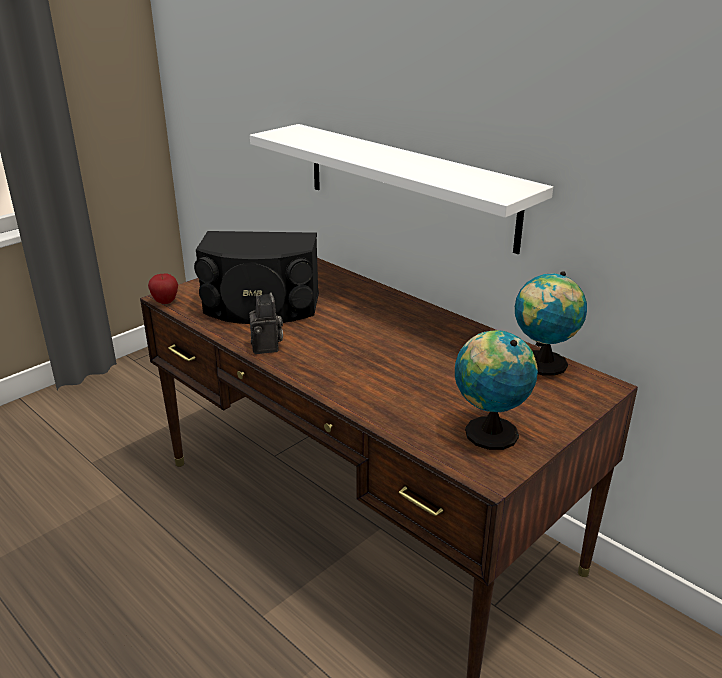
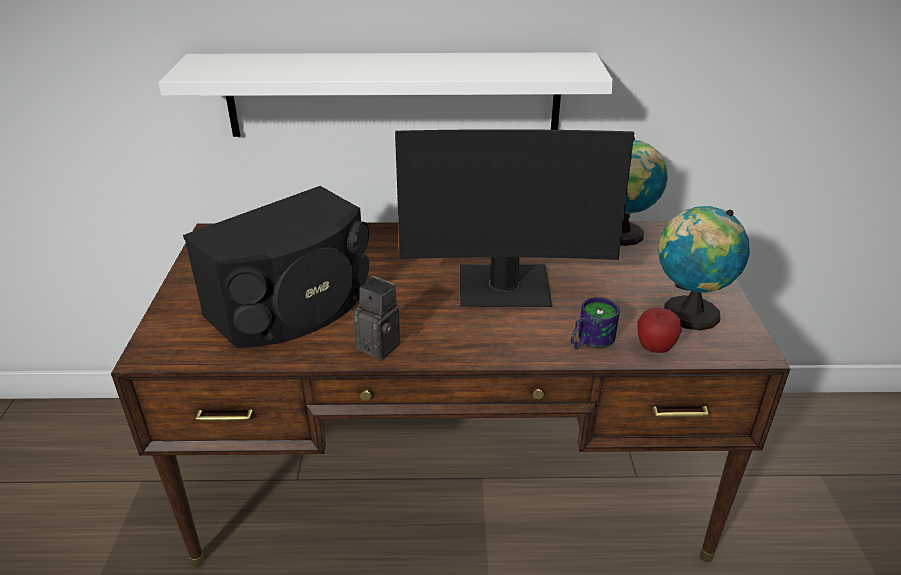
camera: 45 degrees left, 5 degrees up
apple [148,274,178,304] -> apple moved to [637,307,682,353]
none -> monitor [395,129,634,307]
none -> mug [570,297,620,350]

